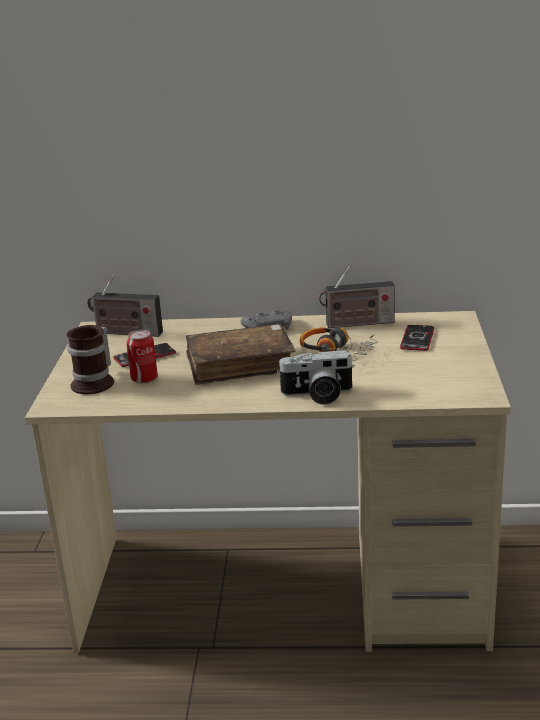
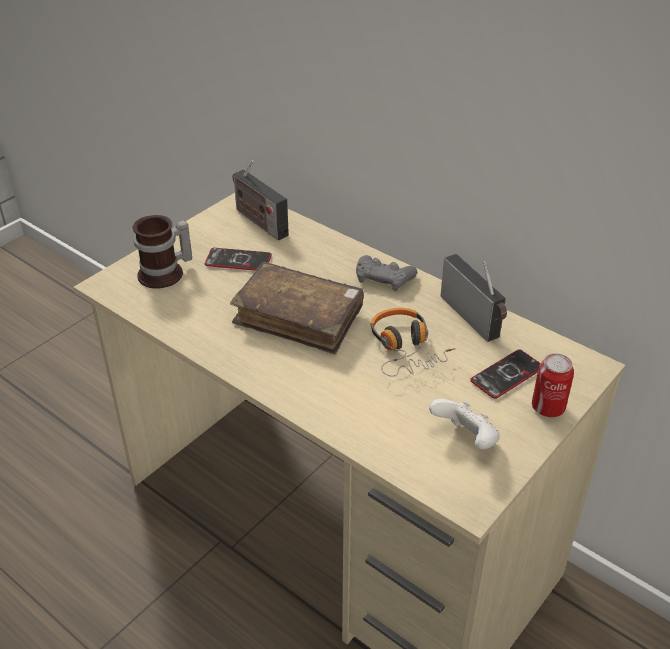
camera: 35 degrees right, 15 degrees up
can [126,330,158,384] -> can moved to [532,353,574,417]
camera [277,350,355,405] -> none
radio [319,266,395,328] -> radio turned 150 degrees counterclockwise [440,254,507,342]
none -> white game controller [429,399,500,449]

